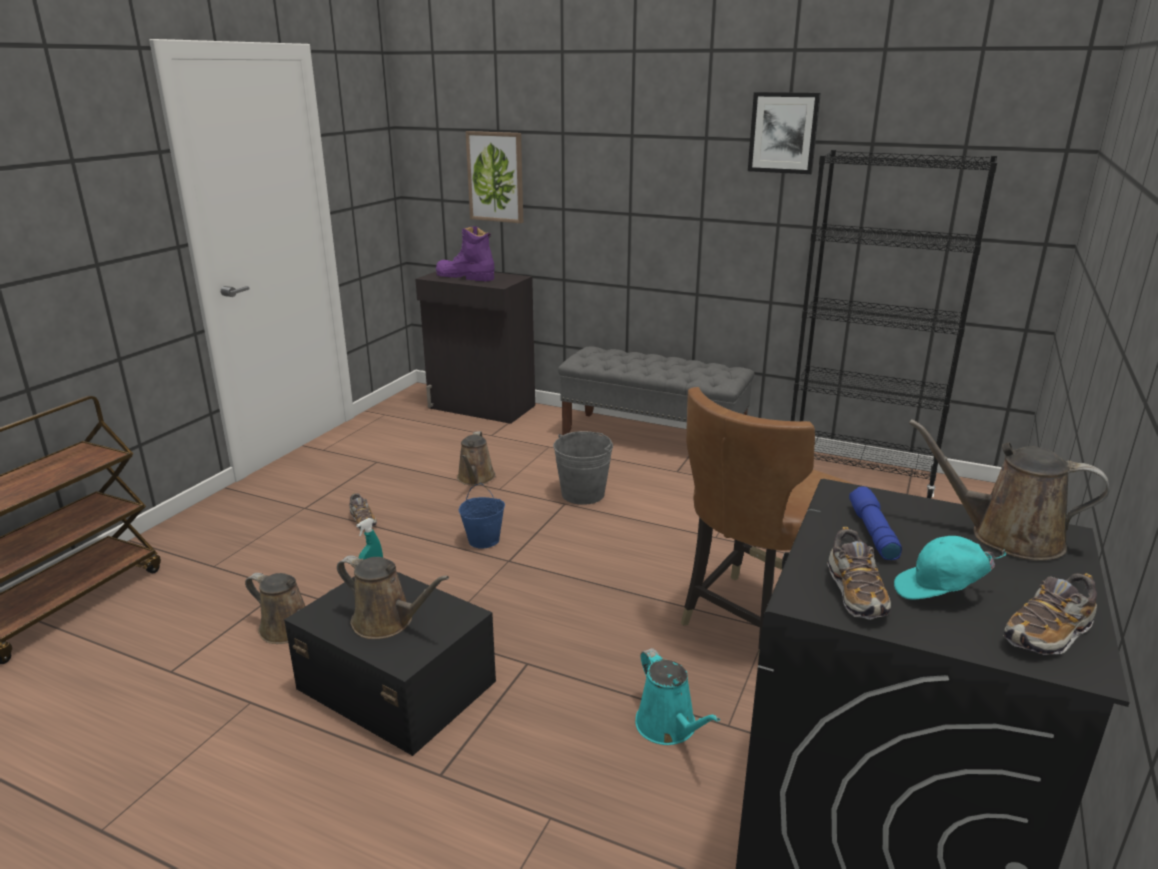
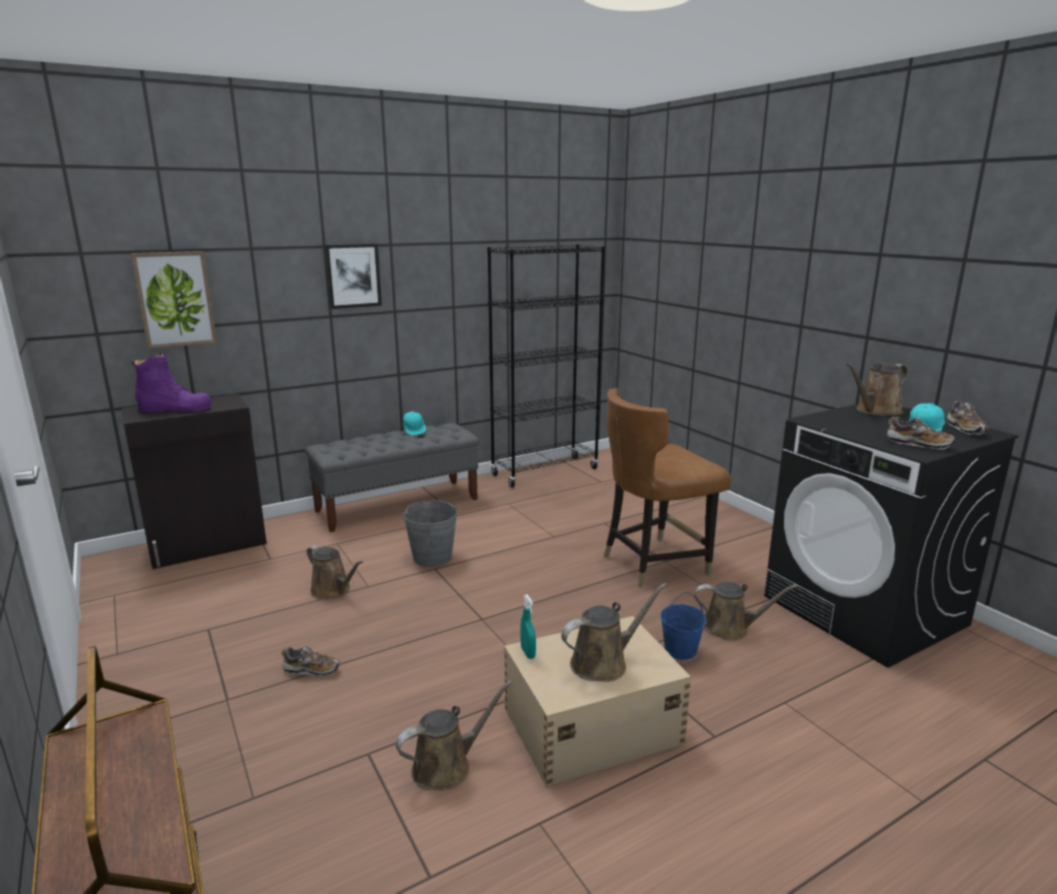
camera: 55 degrees left, 5 degrees down
black storage box [284,572,496,756] -> beige storage box [504,616,691,787]
purple boot [436,227,494,281] -> purple boot turned 150 degrees counterclockwise [132,353,211,412]
blue bucket [459,483,505,548] -> blue bucket moved to [661,592,706,660]
turquoise watering can [635,648,720,745] -> brown watering can [695,582,796,641]
brown chair [681,387,853,660] -> brown chair turned 75 degrees clockwise [604,388,731,587]
picture [748,92,821,174] -> picture moved to [324,243,382,309]
blue flashlight [849,486,902,560] -> none
none -> turquoise cap [403,411,426,436]

